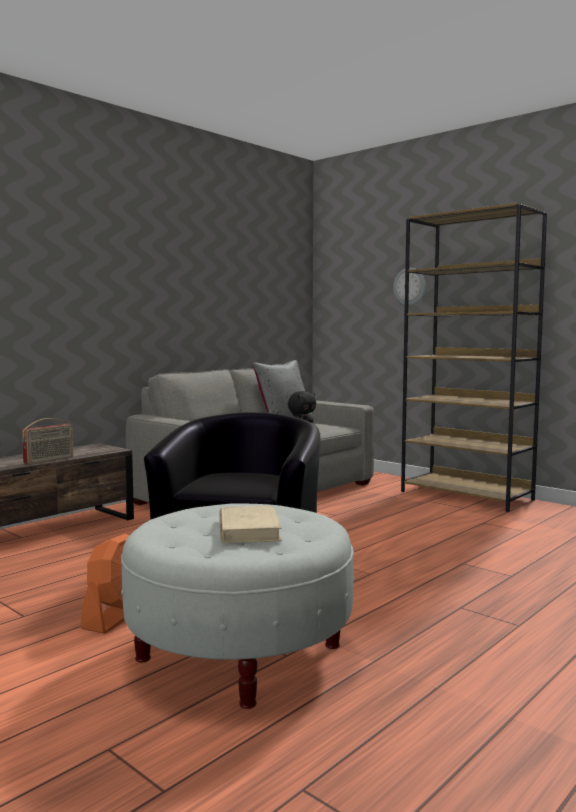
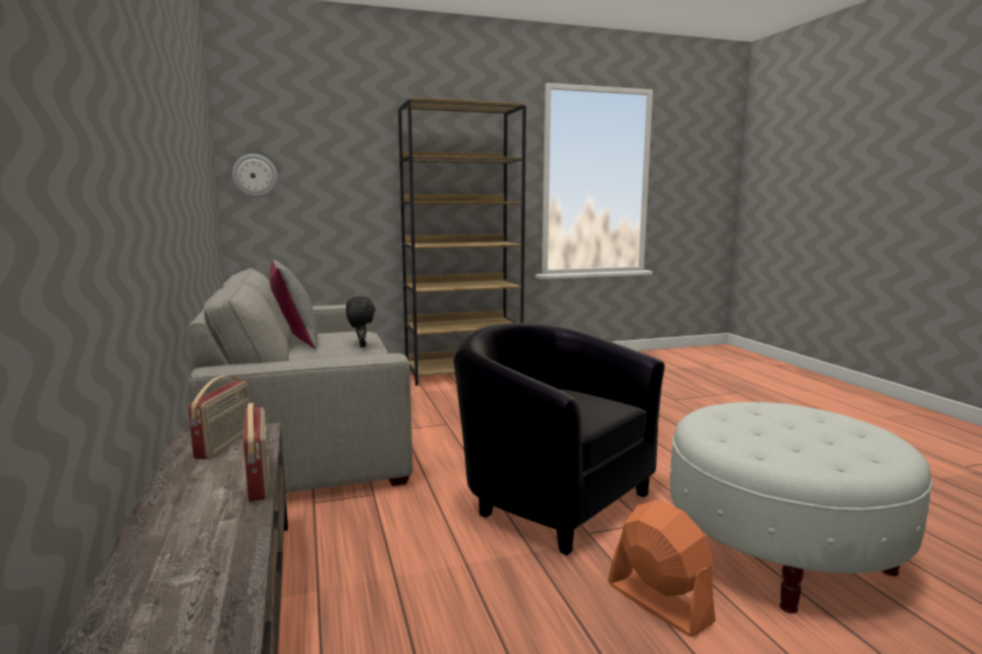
camera: 60 degrees left, 5 degrees up
beige book [219,506,281,543] -> none
wall clock [393,268,426,306] -> wall clock moved to [232,154,278,198]
none -> radio [188,376,250,459]

